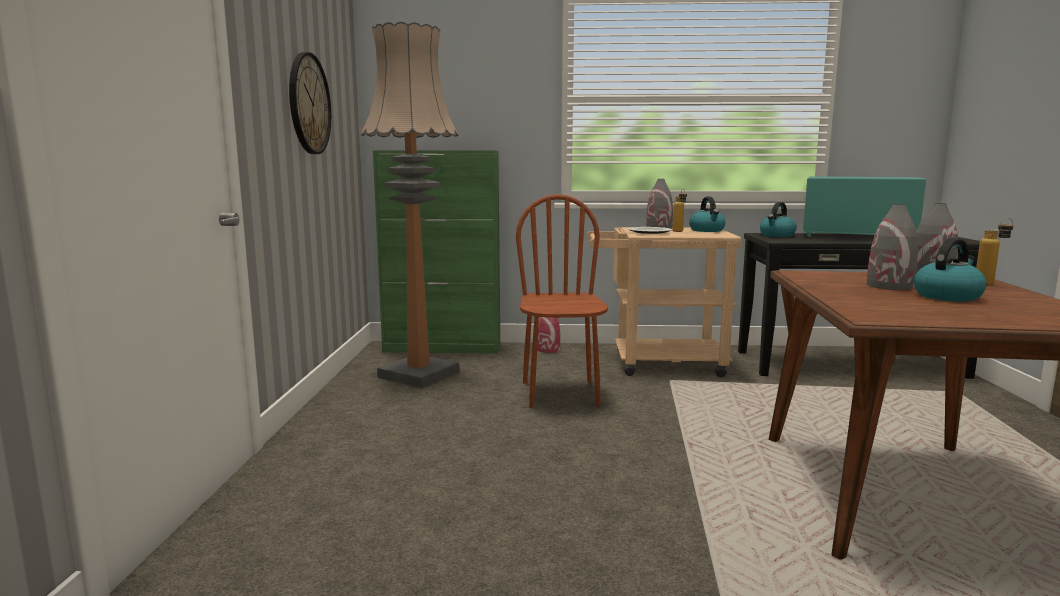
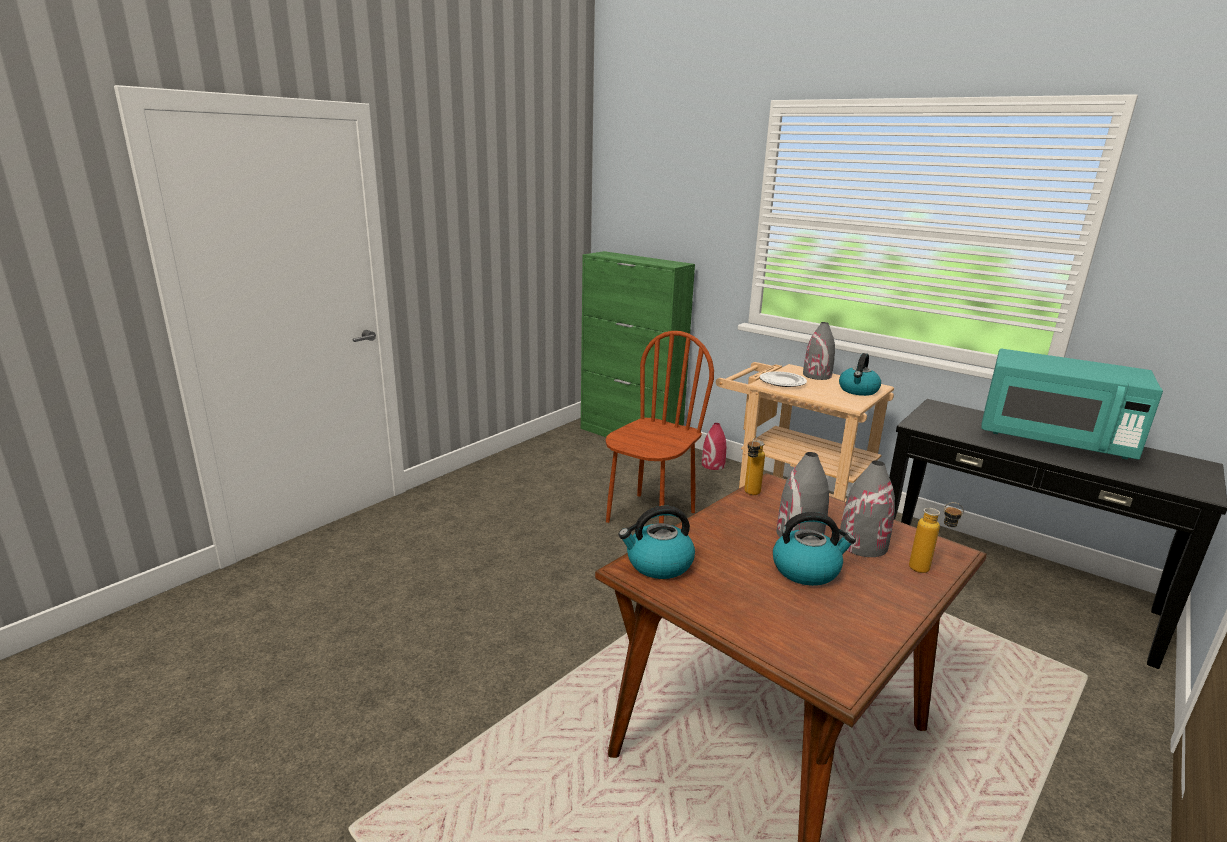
camera: 35 degrees right, 10 degrees up
wall clock [289,52,331,154] -> none
floor lamp [361,22,459,388] -> none
bottle [672,189,687,232] -> bottle moved to [744,436,765,495]
kettle [760,202,797,237] -> kettle moved to [618,506,695,579]
turquoise microwave [802,176,926,237] -> turquoise microwave turned 150 degrees clockwise [981,349,1163,460]

